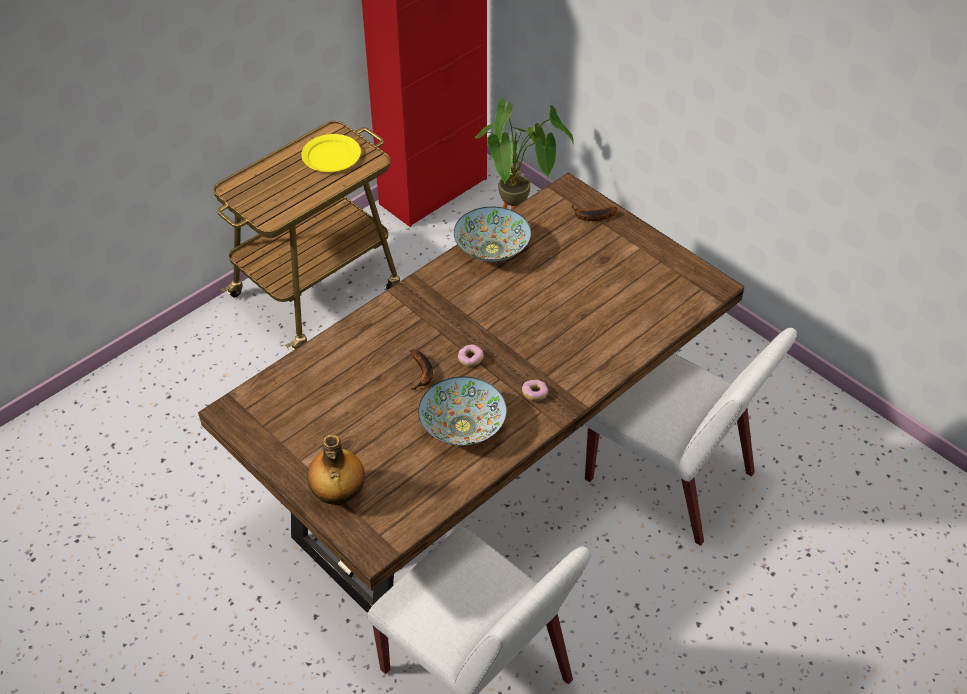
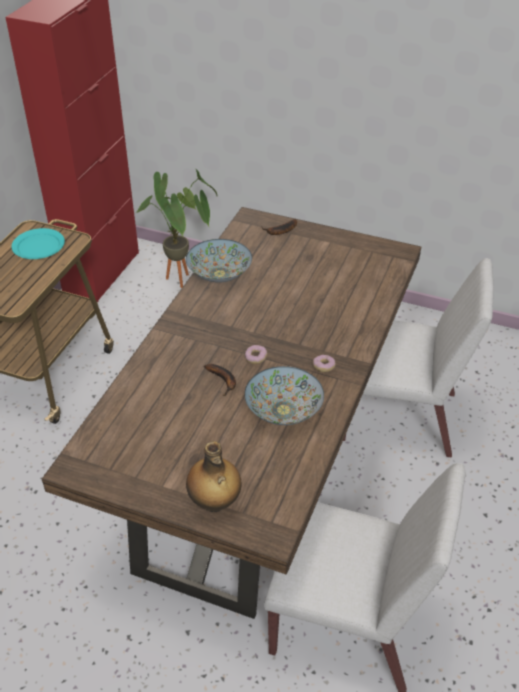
camera: 25 degrees left, 5 degrees down
yellow plate [301,134,361,172] -> turquoise plate [12,228,65,259]

